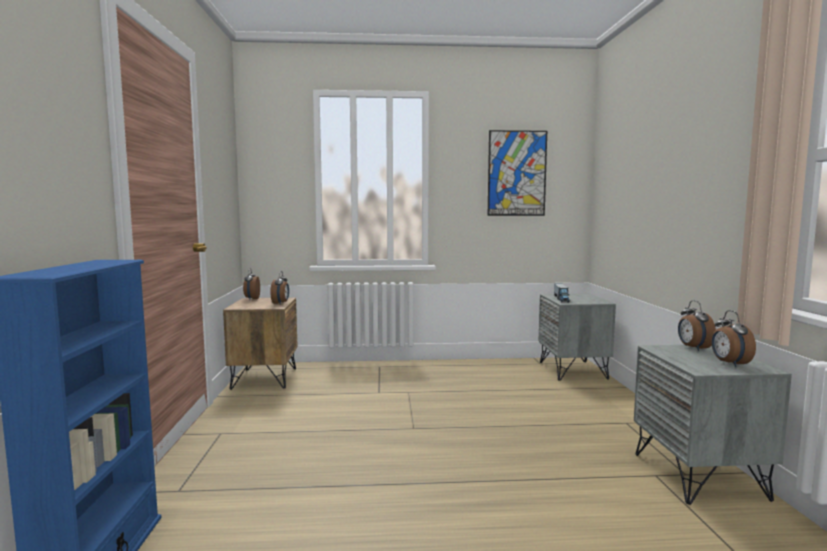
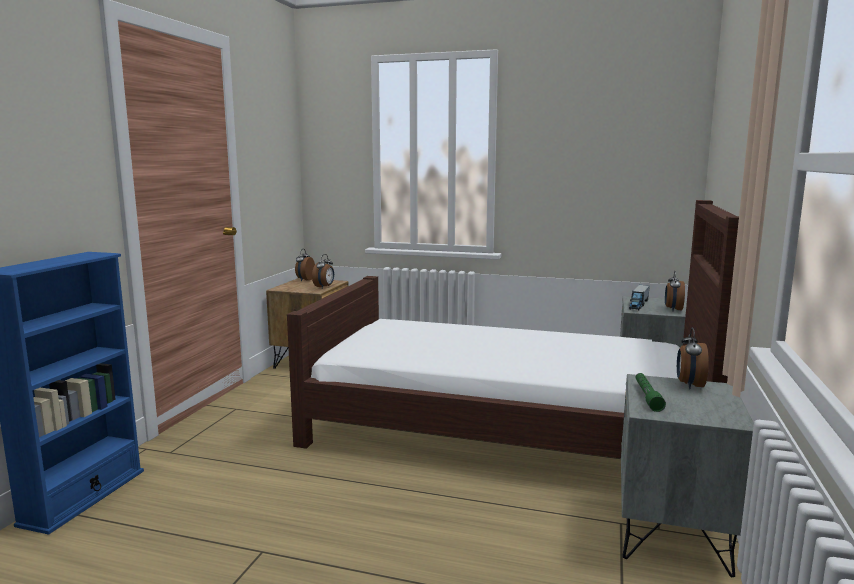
camera: 20 degrees right, 5 degrees up
picture [488,130,547,216] -> none
alarm clock [712,310,756,367] -> alarm clock moved to [665,271,685,311]
none -> brown bed [287,200,739,458]
none -> green flashlight [635,373,666,412]

